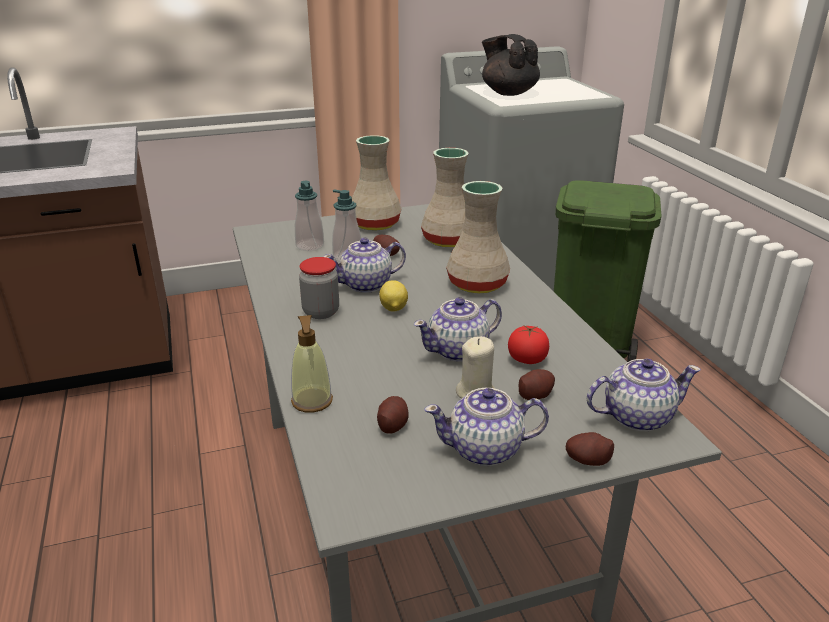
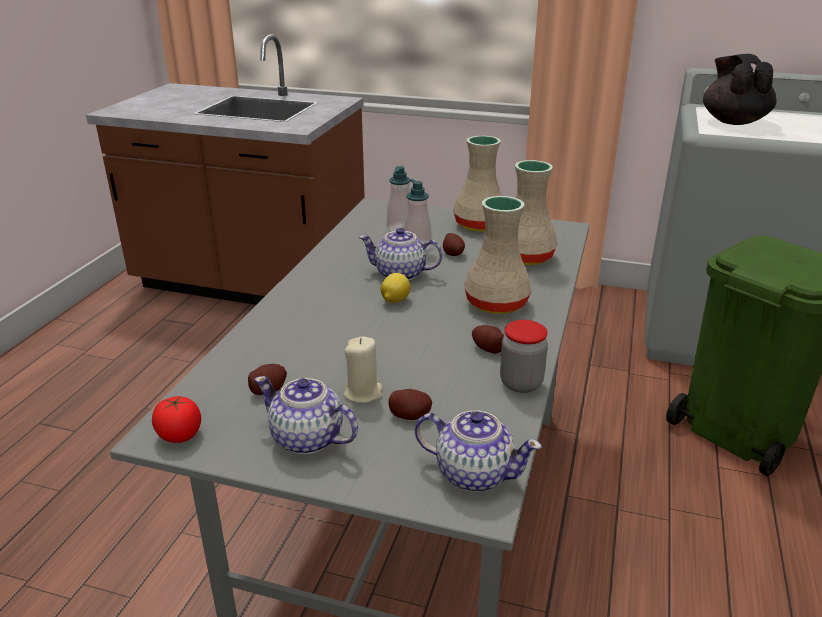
camera: 35 degrees right, 0 degrees up
soap dispenser [291,315,333,413] -> none
jar [299,257,339,319] -> jar moved to [500,320,548,393]
teapot [414,297,502,362] -> none
tomato [508,325,549,364] -> tomato moved to [152,395,201,443]
potato [566,432,614,466] -> potato moved to [472,325,504,353]

